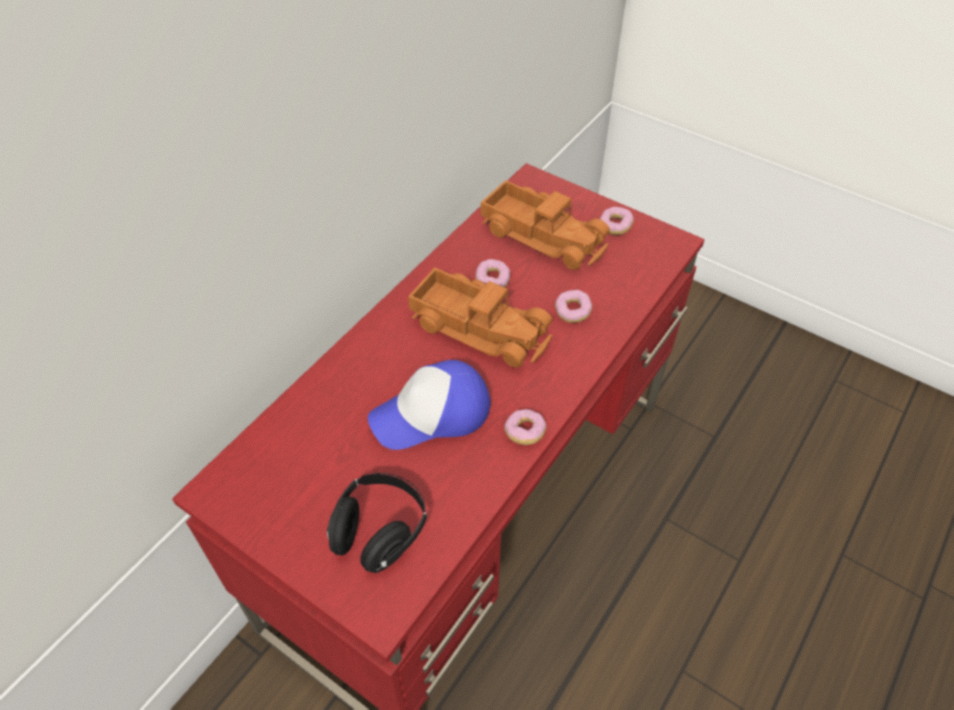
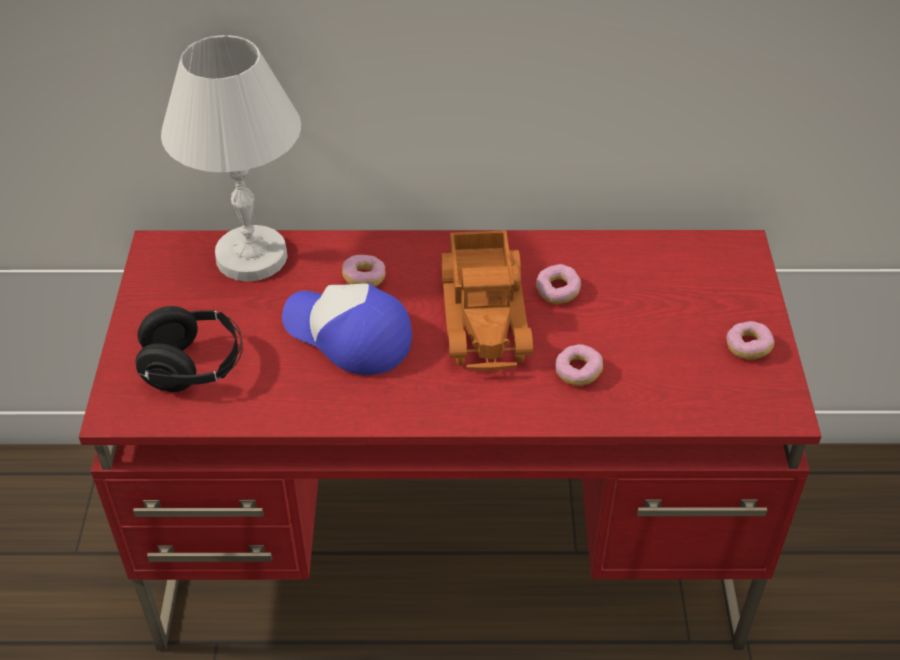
camera: 55 degrees right, 5 degrees down
toy truck [481,180,610,270] -> none
donut [504,409,547,445] -> donut moved to [342,255,385,287]
none -> white table lamp [161,35,301,282]

